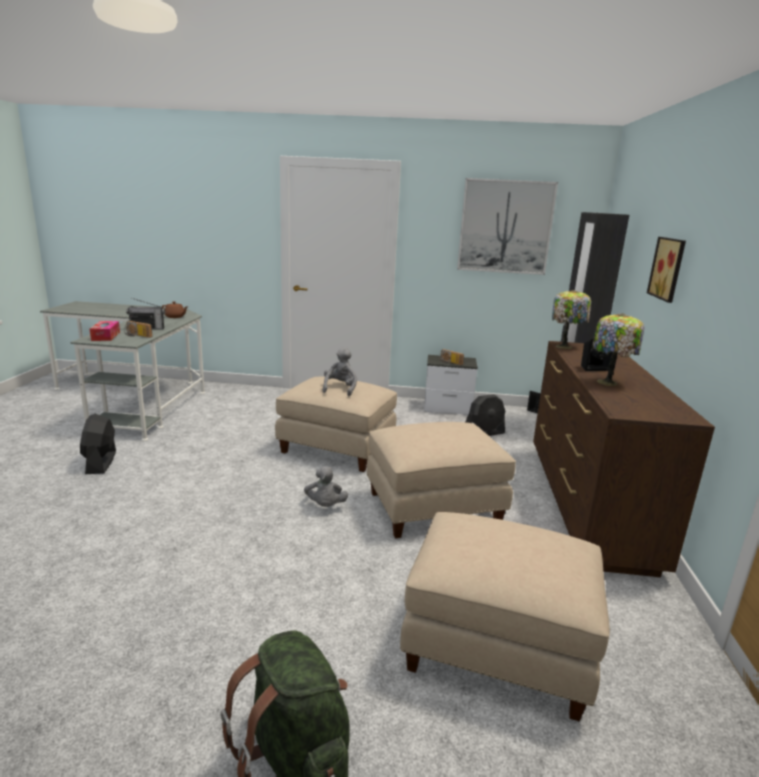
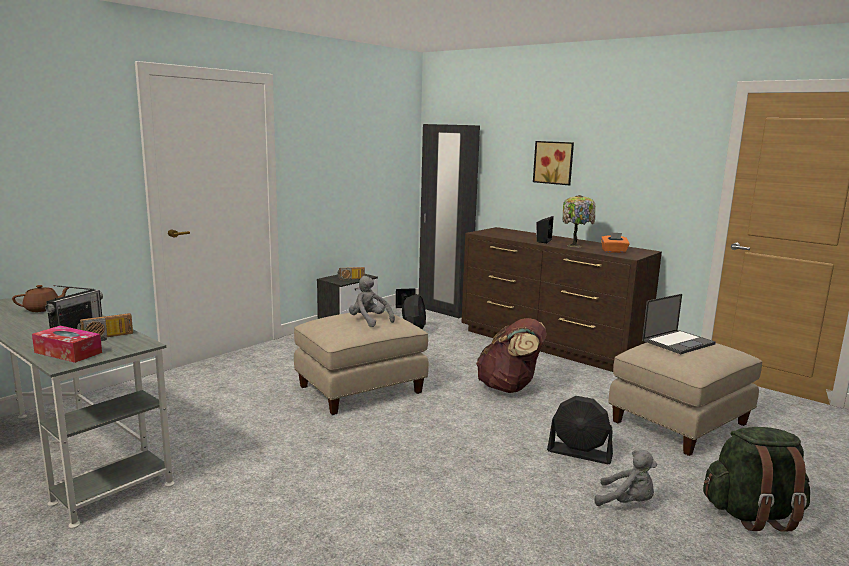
camera: 55 degrees left, 5 degrees down
black fan [80,414,116,474] -> black fan moved to [547,396,613,464]
grey plush toy [304,466,348,507] -> grey plush toy moved to [595,450,657,506]
beige ottoman [367,422,516,538] -> brown backpack [476,318,547,393]
picture [457,178,558,275] -> none
table lamp [552,290,591,349] -> none
none -> orange tissue box [601,232,630,253]
none -> laptop [642,294,716,354]

